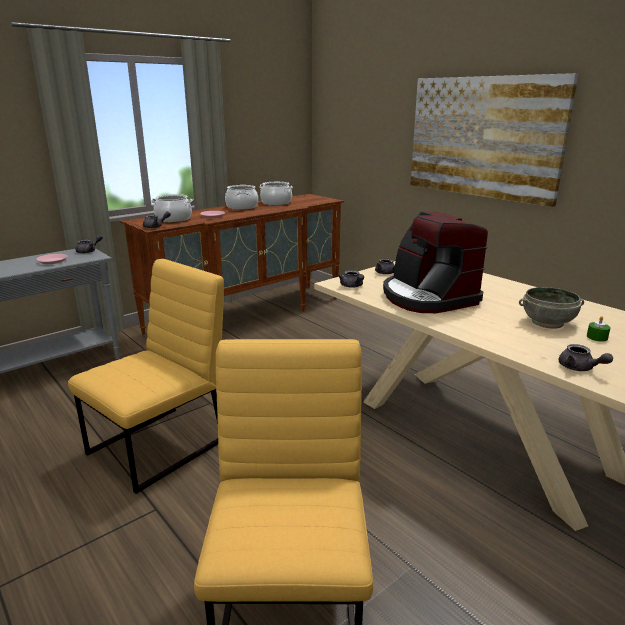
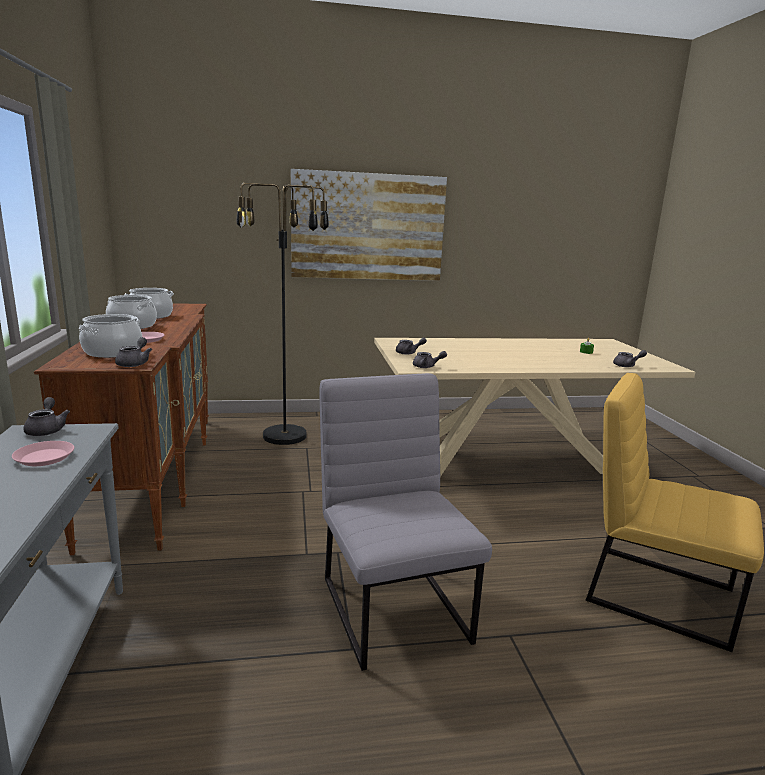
camera: 60 degrees left, 5 degrees down
yellow chair [68,259,224,494] -> grey chair [320,373,492,671]
coffee machine [383,211,488,313] -> none
grey bowl [519,287,584,329] -> none
none -> floor lamp [236,183,329,445]

